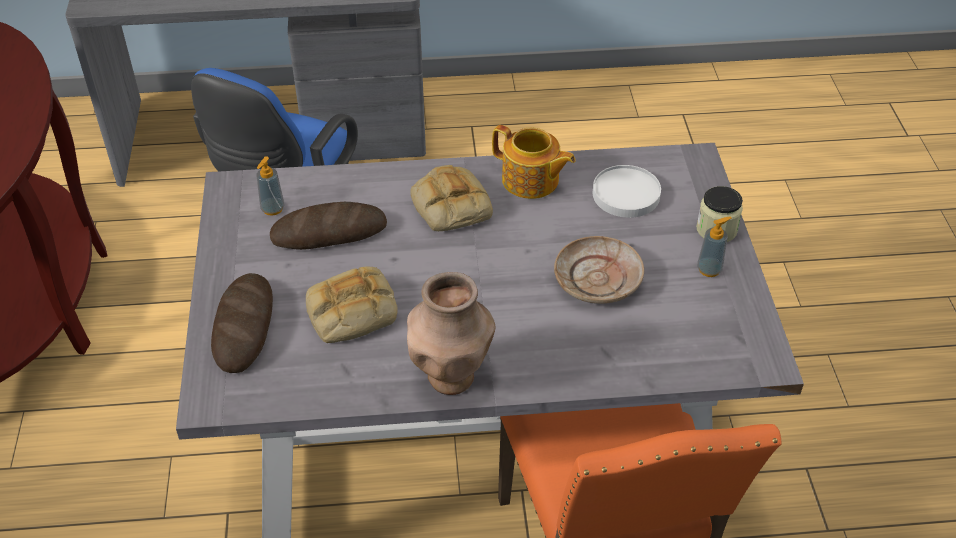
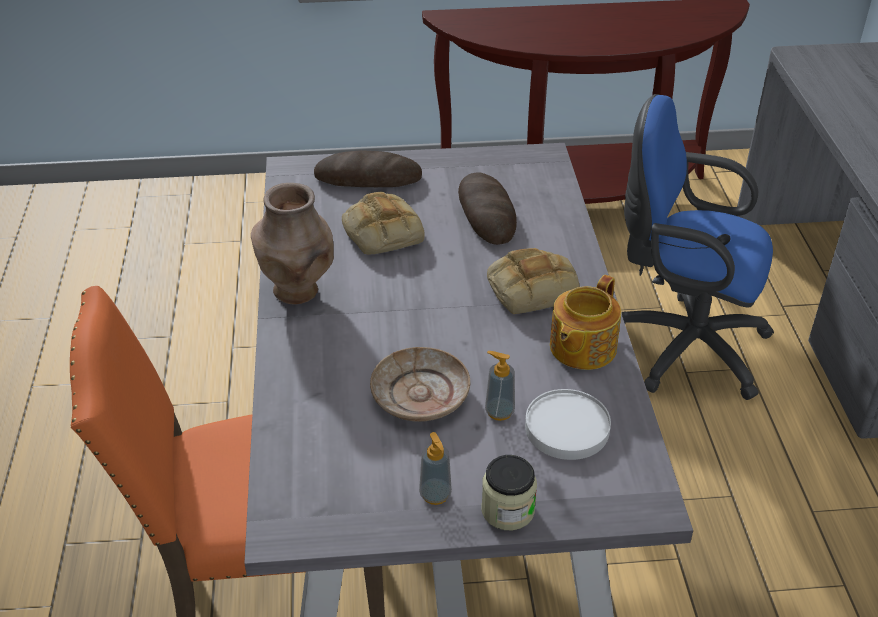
camera: 90 degrees right, 5 degrees down
soap dispenser [256,156,285,216] -> soap dispenser moved to [485,351,515,421]

